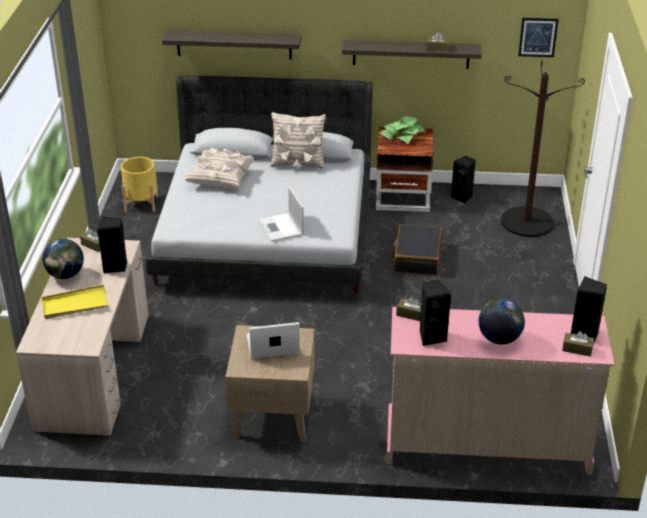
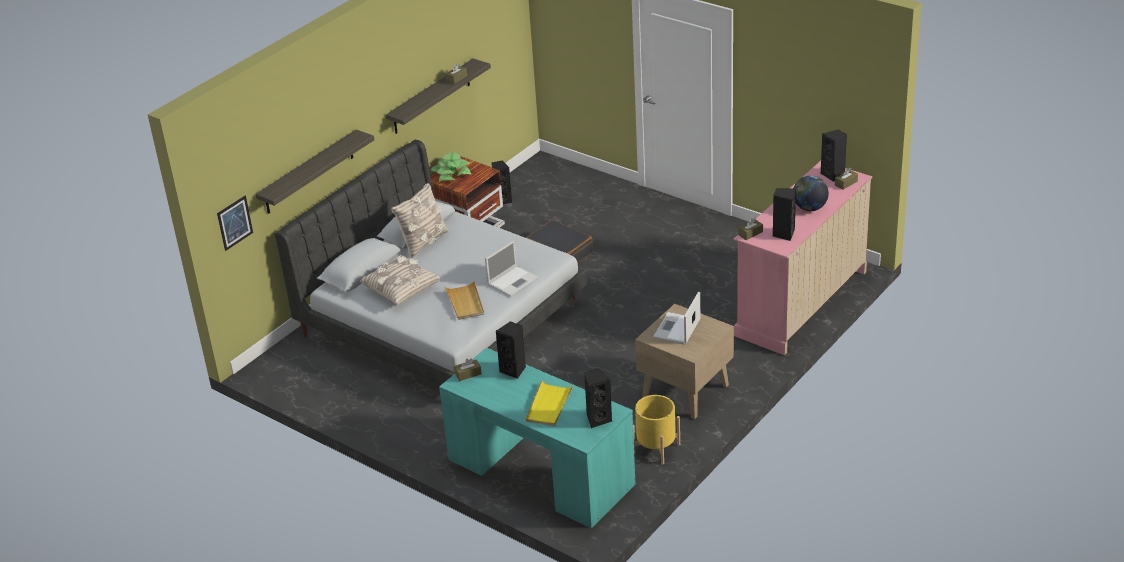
camera: 55 degrees left, 0 degrees up
beige desk [16,238,149,435] -> turquoise desk [439,347,635,529]
globe [43,239,84,279] -> none
yellow planter [121,157,158,212] -> yellow planter moved to [633,395,680,465]
laptop [259,186,304,242] -> laptop turned 60 degrees counterclockwise [485,240,539,297]
black clothes rack [501,61,585,237] -> none
picture [518,18,559,57] -> picture moved to [217,196,253,251]
none -> beige tray [445,281,484,320]
none -> black speaker [584,369,612,428]

